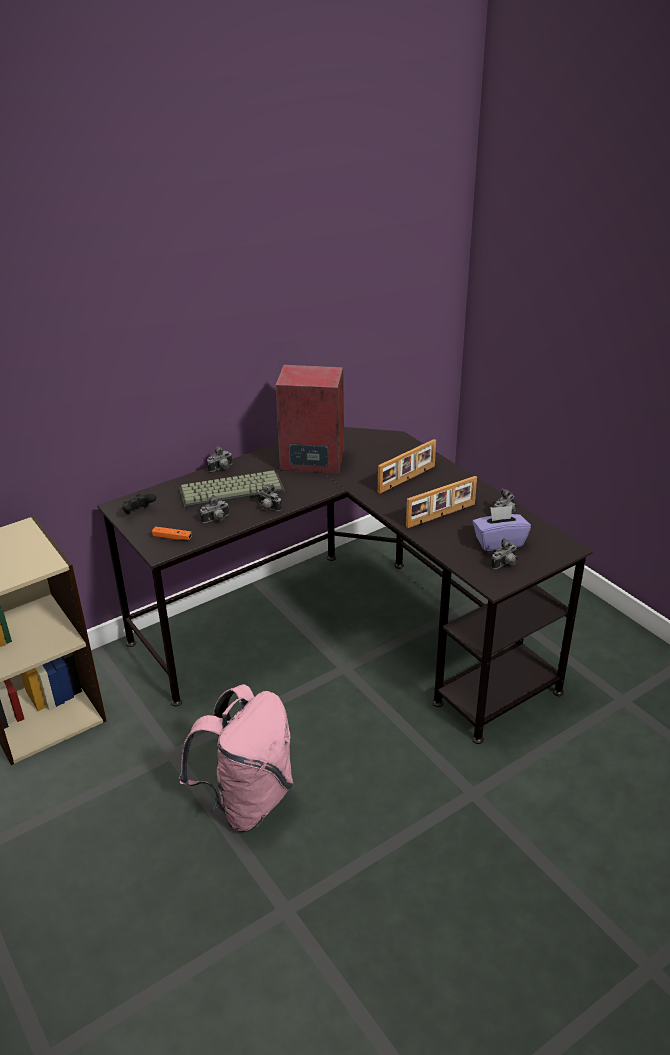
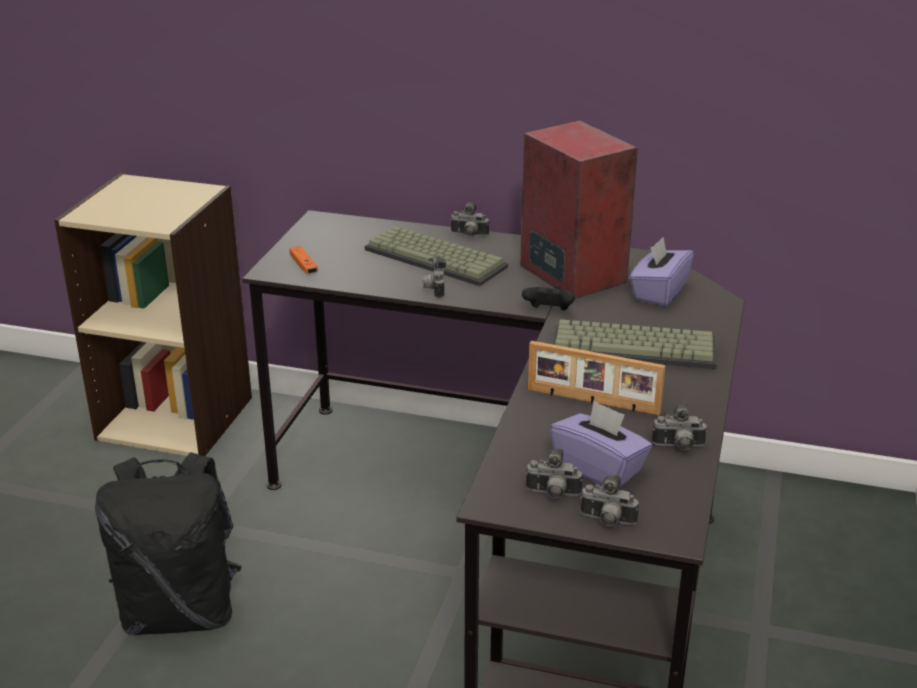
camera: 50 degrees right, 5 degrees down
black game controller [122,494,156,514] -> black game controller moved to [522,286,575,311]
pink backpack [179,684,293,832] -> black backpack [95,452,242,636]
camera [200,495,229,523] -> camera moved to [580,474,639,526]
picture frame [378,439,436,494] -> keyboard [552,319,717,369]
none -> purple tissue box [629,237,694,307]

